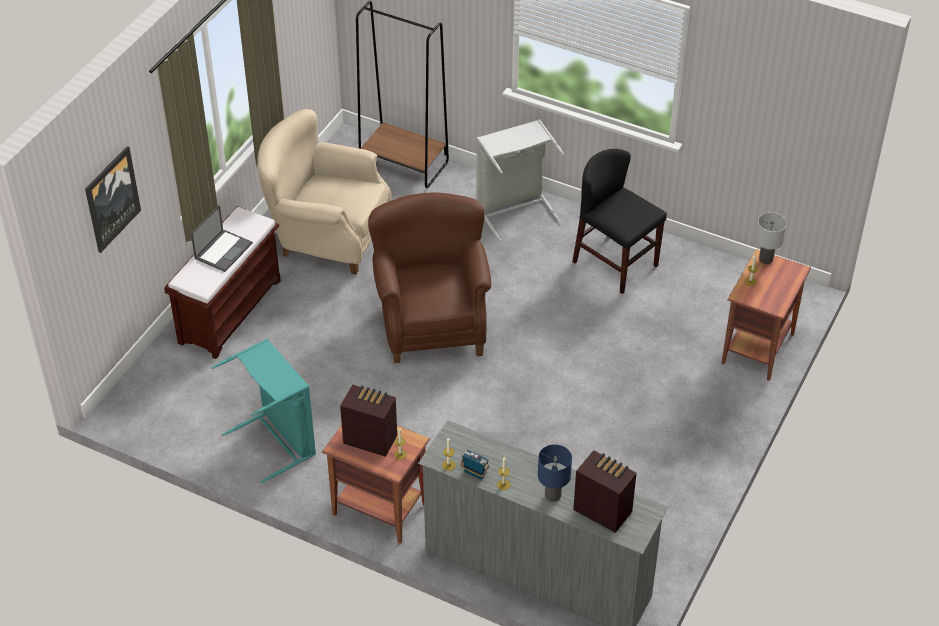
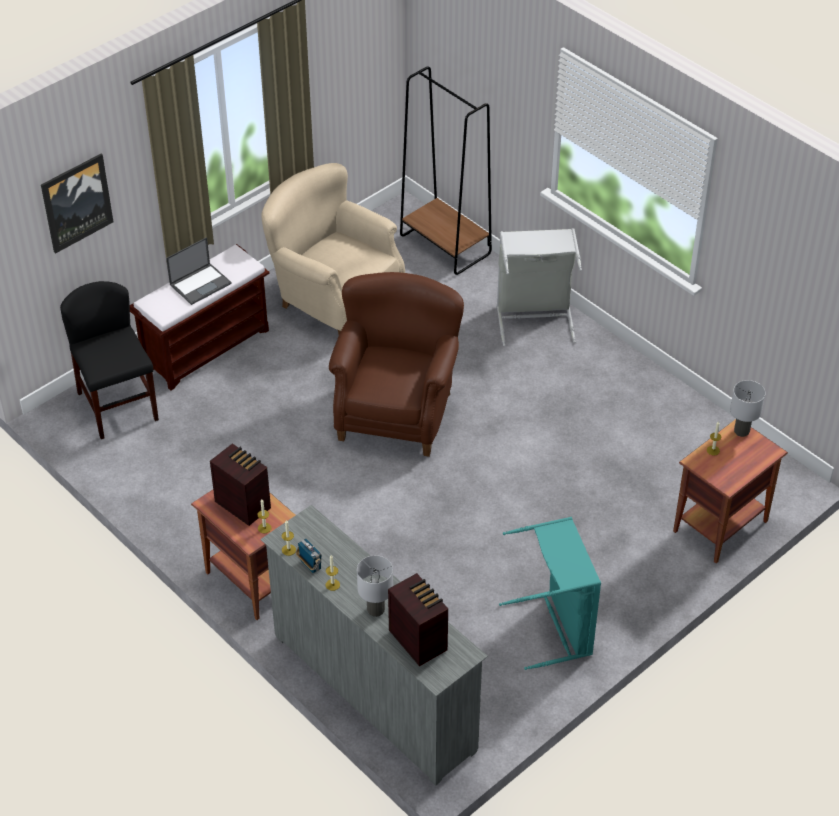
camera: 20 degrees right, 0 degrees up
turquoise laundry basket [211,338,316,483] -> turquoise laundry basket moved to [499,517,601,670]
blue table lamp [538,444,572,502] -> white table lamp [357,555,393,617]
black chair [572,149,667,294] -> black chair moved to [60,281,159,439]

